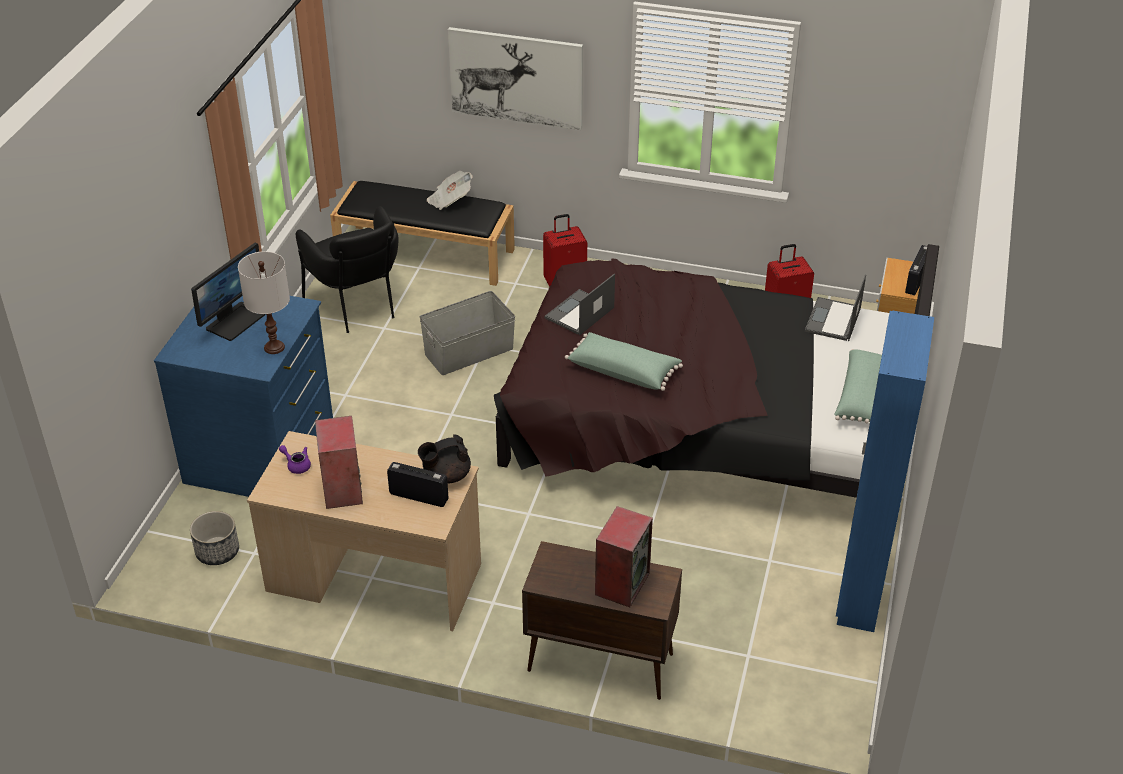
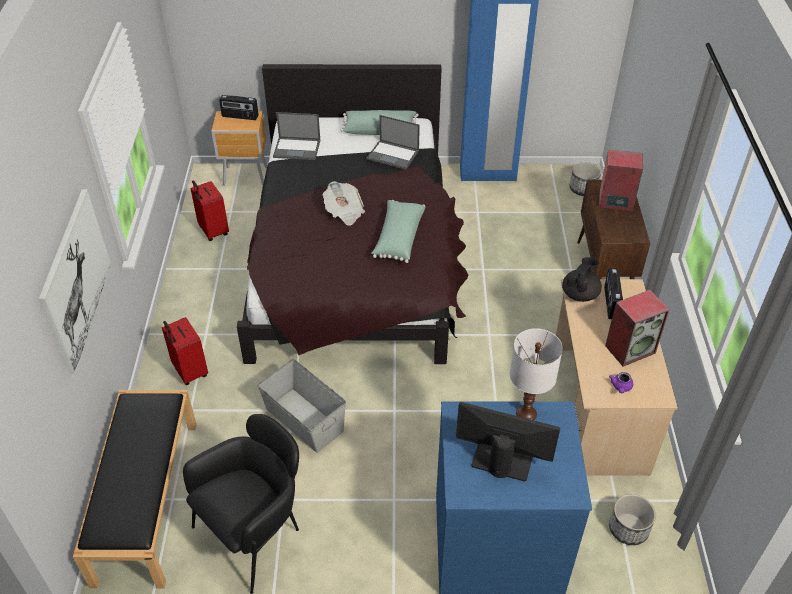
camera: 105 degrees left, 5 degrees up
black teapot [418,434,471,484] -> black teapot turned 105 degrees counterclockwise [562,257,602,302]
newspaper [427,171,473,210] -> newspaper moved to [323,181,365,226]
laptop [545,274,615,335] -> laptop moved to [366,115,420,170]
none -> planter [569,162,601,196]

